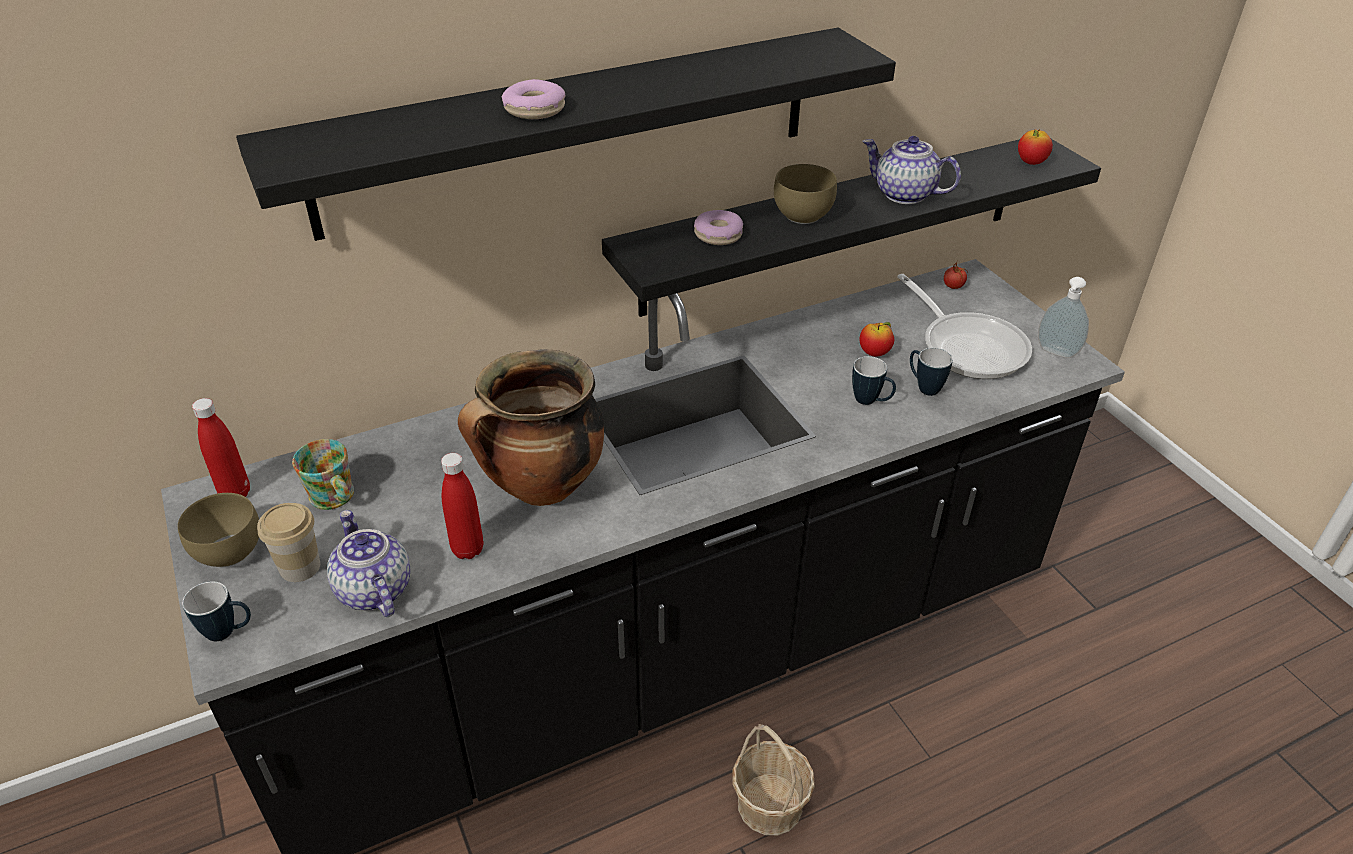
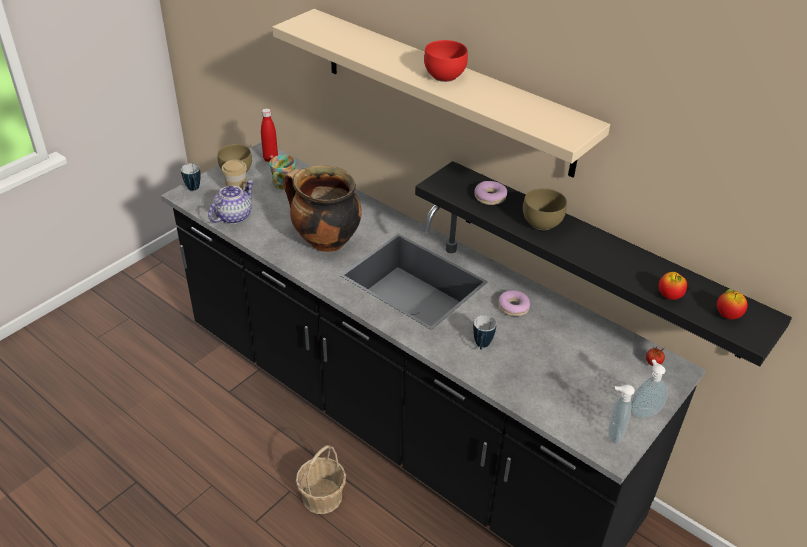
camera: 65 degrees right, 0 degrees up
black shelf [236,28,896,241] -> beige shelf [272,9,610,178]
red bottle [441,453,484,559] -> none
donut [502,79,565,119] -> donut moved to [499,290,530,316]
apple [860,322,894,357] -> apple moved to [659,272,687,300]
teapot [863,136,961,204] -> none
frying pan [897,274,1032,379] -> none
mug [910,348,953,396] -> none
none -> red bowl [424,40,468,82]
none -> soap dispenser [631,359,668,418]

